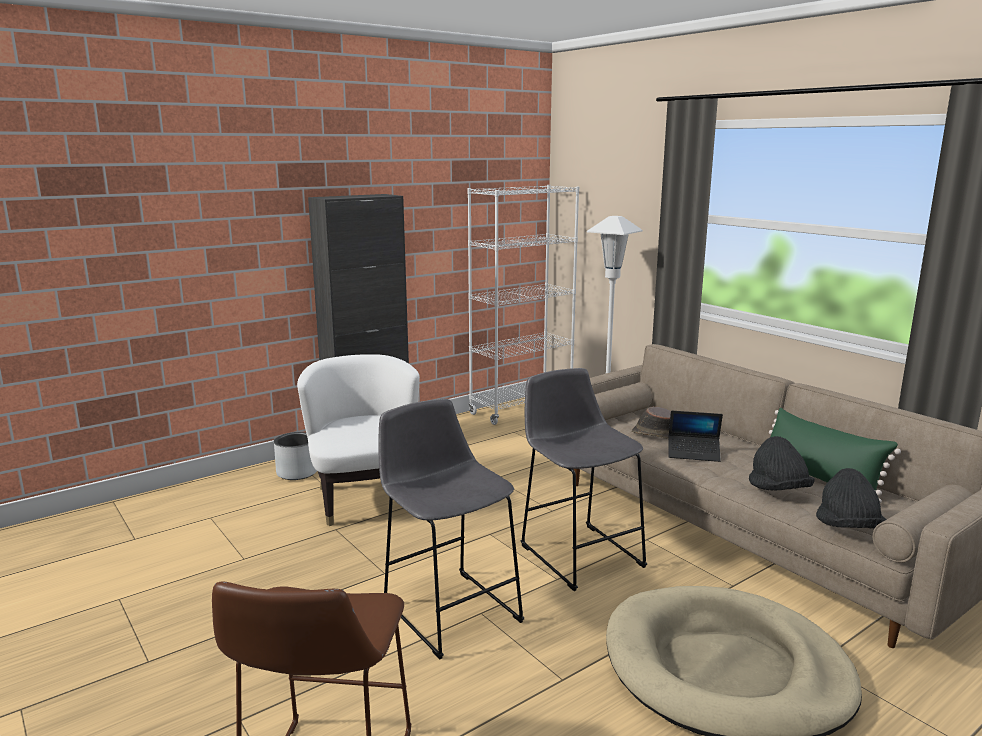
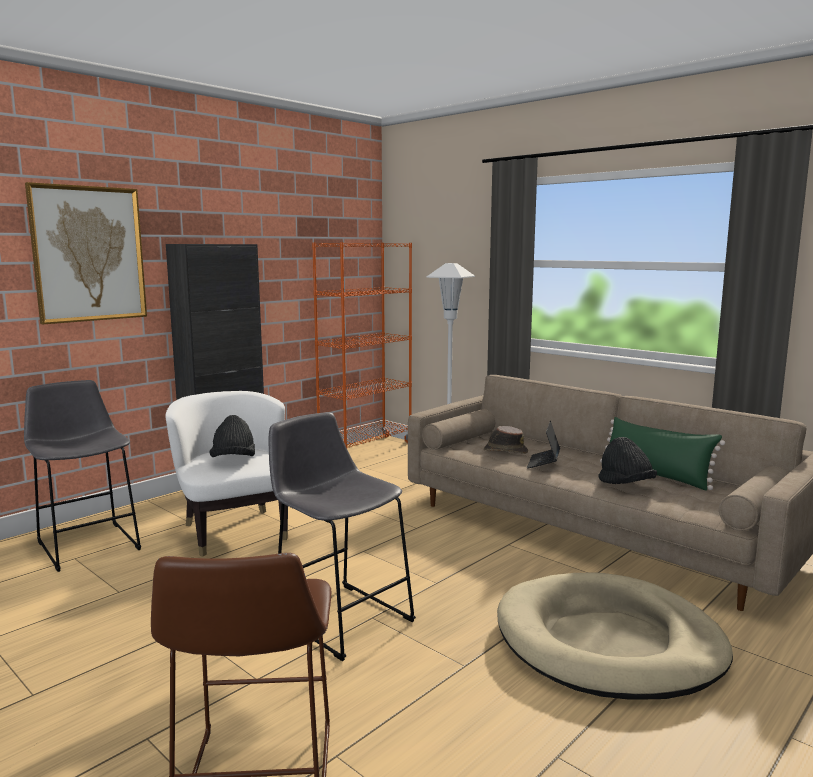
camera: 10 degrees left, 5 degrees down
grey planter [274,432,317,480] -> none
white bookcase [467,185,579,425] -> orange bookcase [312,242,412,448]
grey stool [521,368,647,591] -> grey stool moved to [24,380,141,572]
laptop [668,411,723,462] -> laptop turned 105 degrees clockwise [527,421,560,469]
black hat [816,468,887,529] -> black hat moved to [210,415,255,457]
none -> picture [25,182,147,324]

